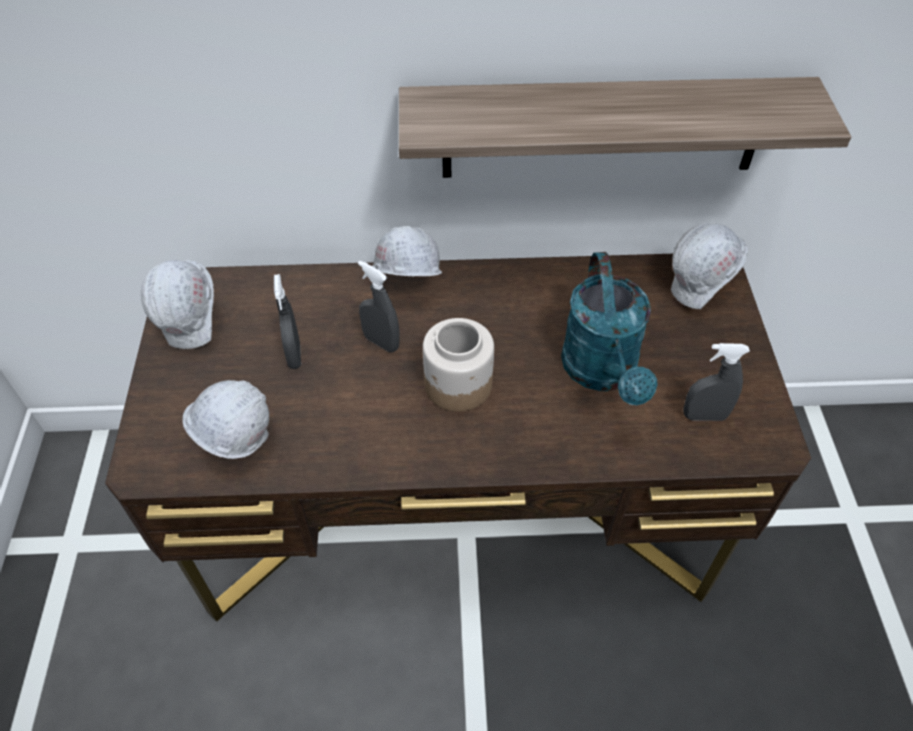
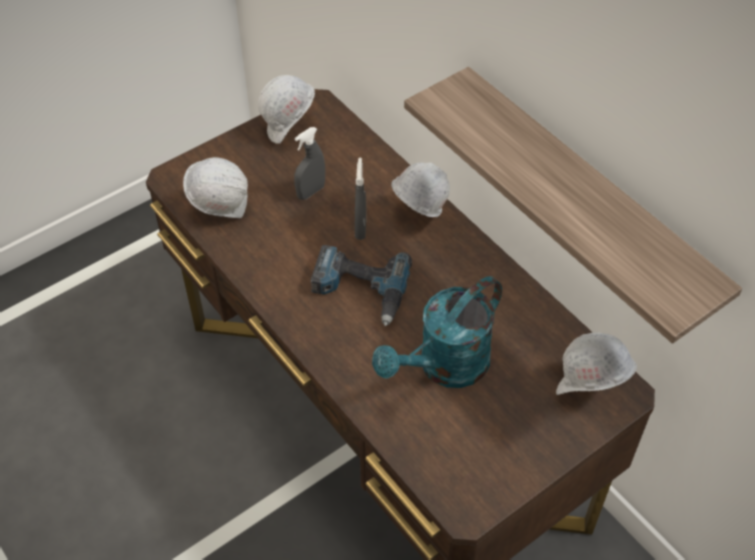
camera: 55 degrees right, 0 degrees up
jar [423,318,494,412] -> power drill [311,245,412,326]
grey spray bottle [683,343,750,421] -> none

